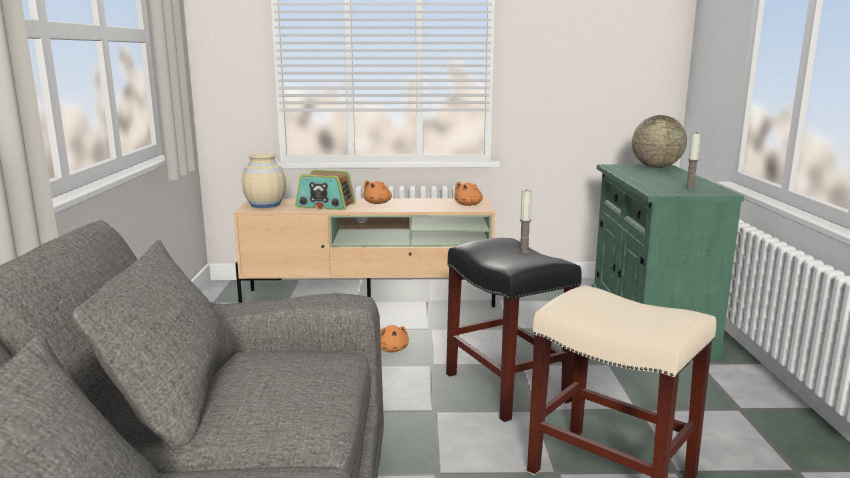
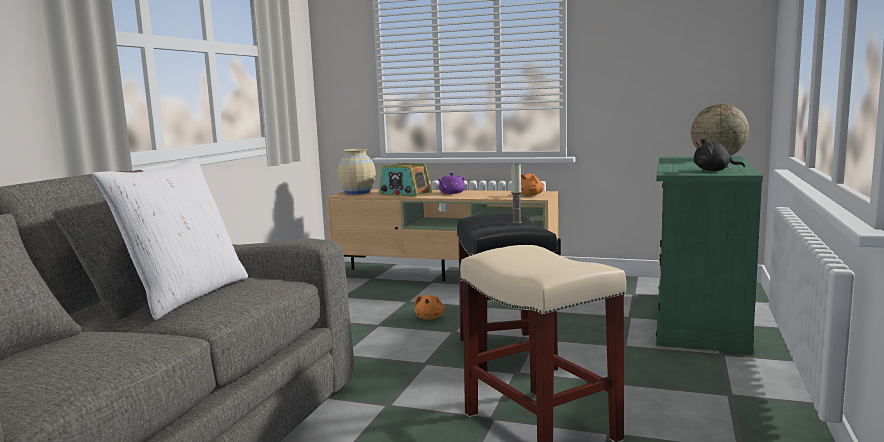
camera: 20 degrees right, 5 degrees down
orange plush toy [363,180,392,204] -> purple teapot [438,173,465,194]
candle [685,131,701,190] -> black plush toy [694,139,745,171]
none -> white pillow [92,158,248,320]

